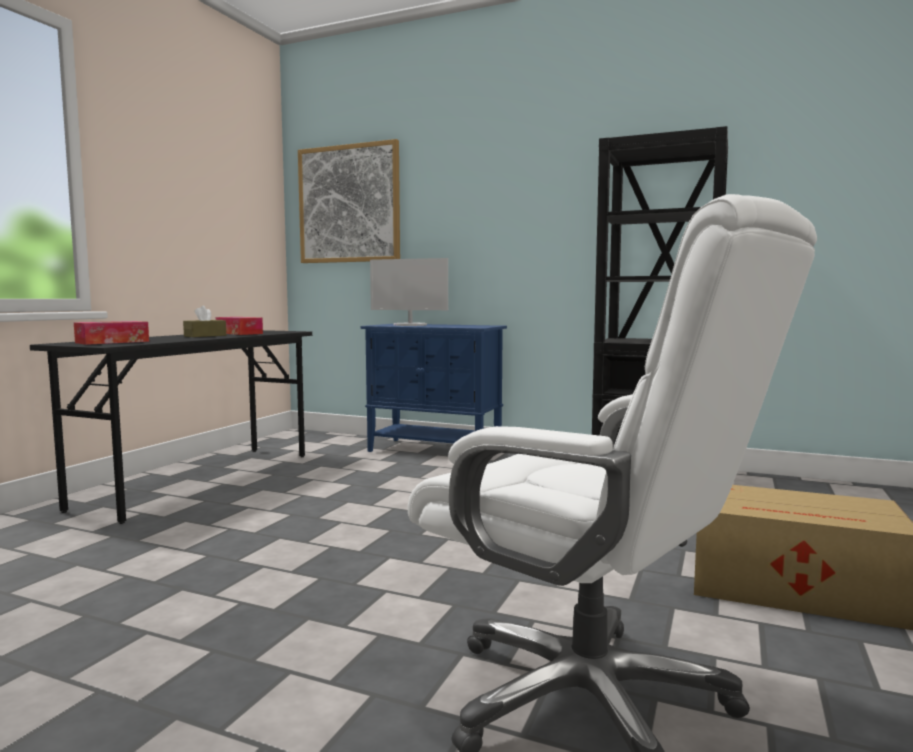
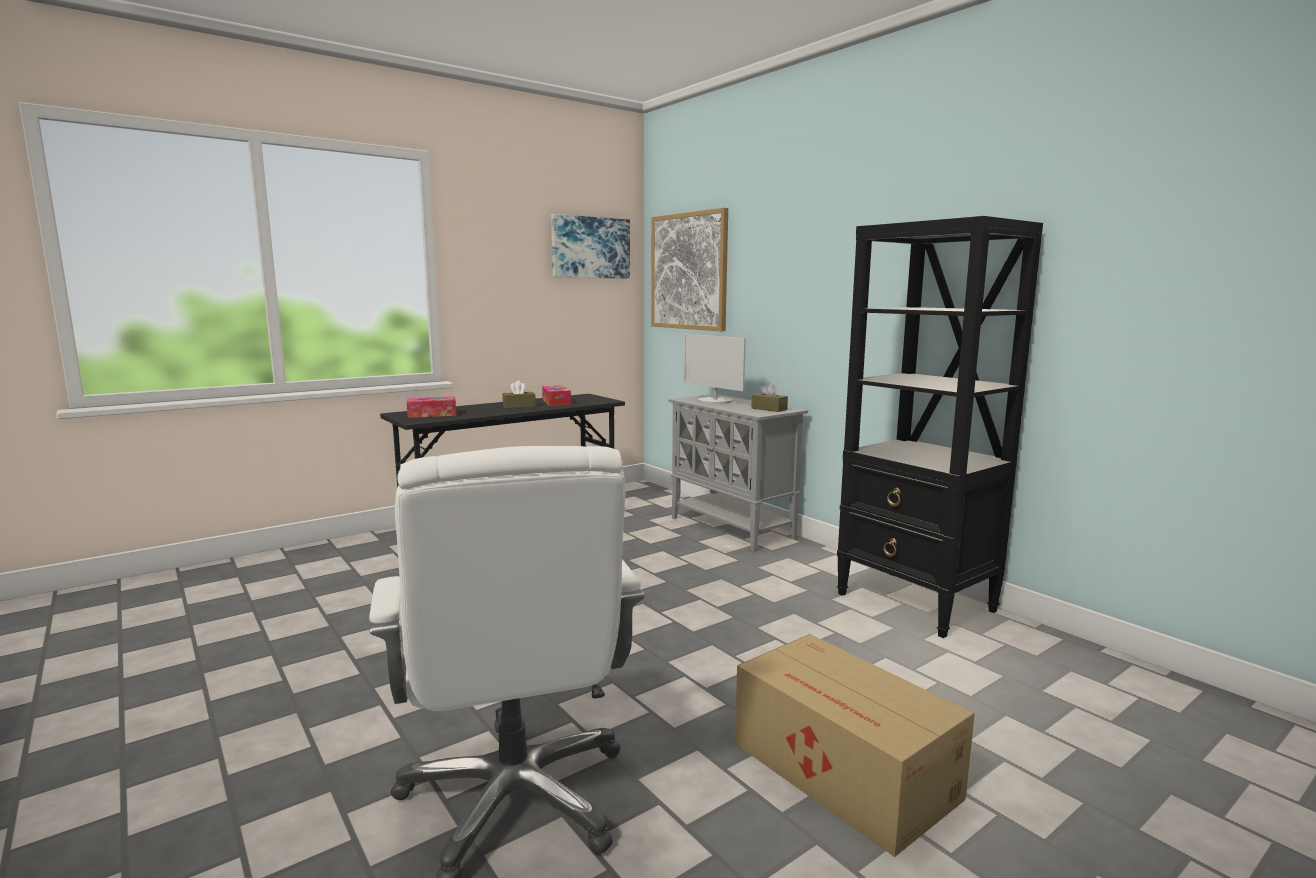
camera: 30 degrees right, 5 degrees up
blue cabinet [361,324,507,452] -> grey cabinet [668,394,808,552]
none -> picture [551,214,630,279]
none -> brown tissue box [751,382,788,412]

